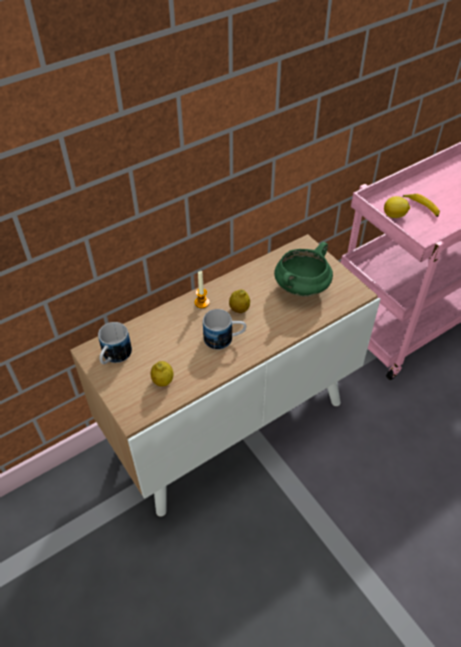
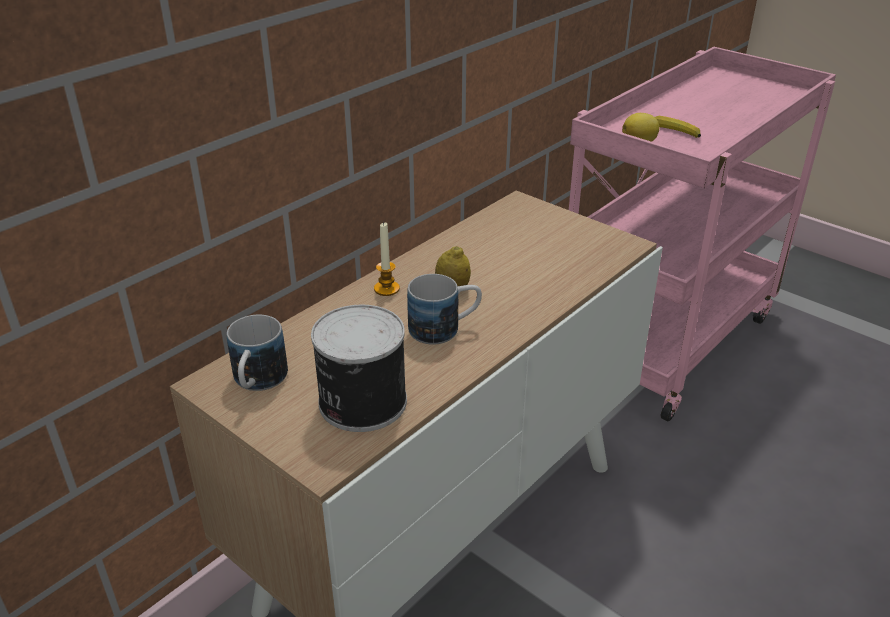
camera: 15 degrees left, 15 degrees down
lemon [151,361,173,386] -> can [311,305,407,432]
green cooking pot [274,242,333,297] -> none

